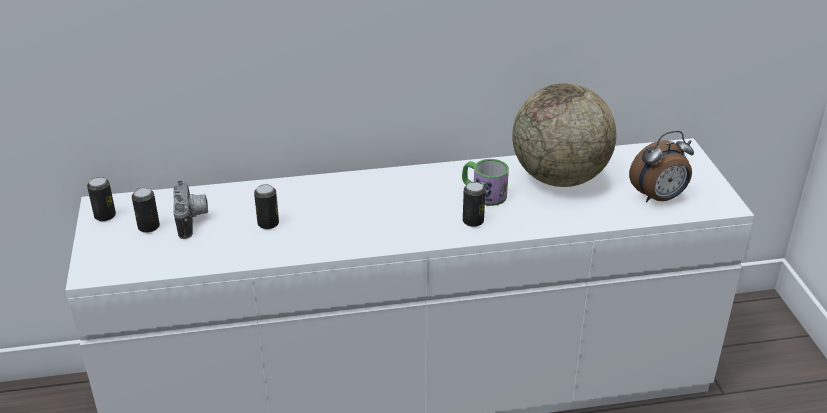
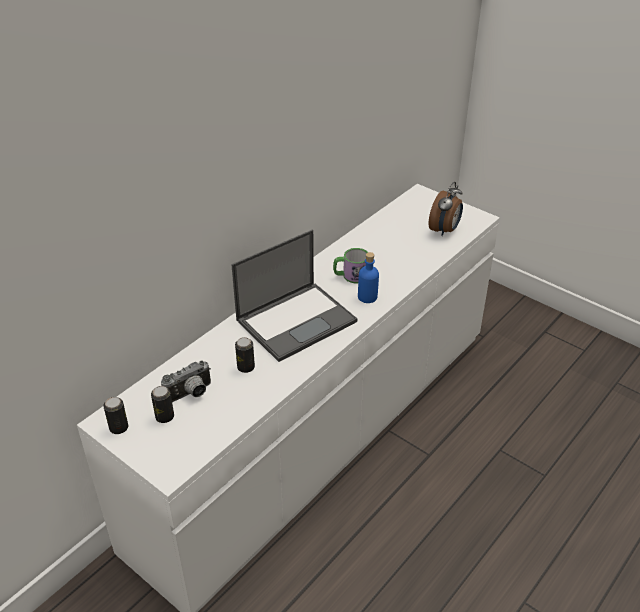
camera: 40 degrees left, 5 degrees up
camera [173,180,208,239] -> camera turned 105 degrees clockwise [161,360,211,402]
can [463,182,486,227] -> blue bottle [358,252,379,303]
globe [512,83,616,187] -> none
none -> laptop [231,230,357,362]

